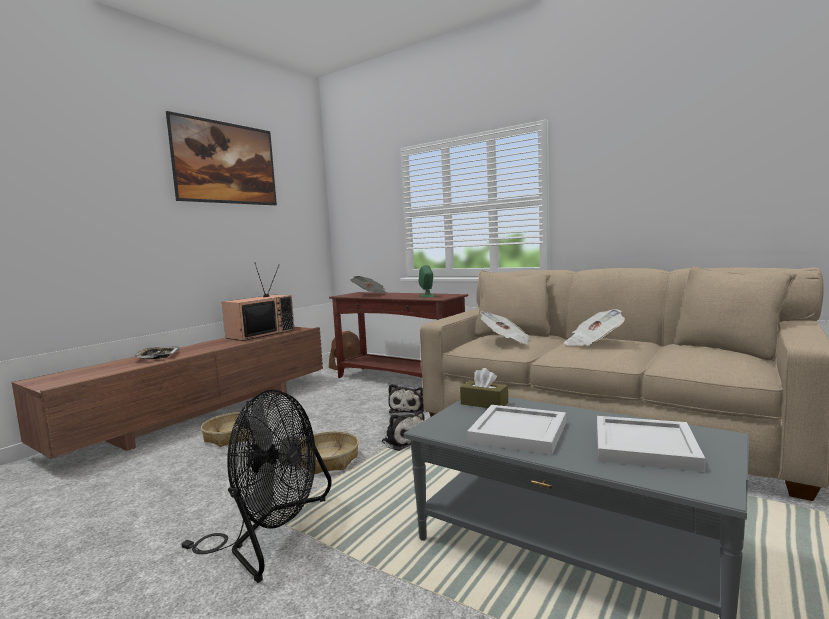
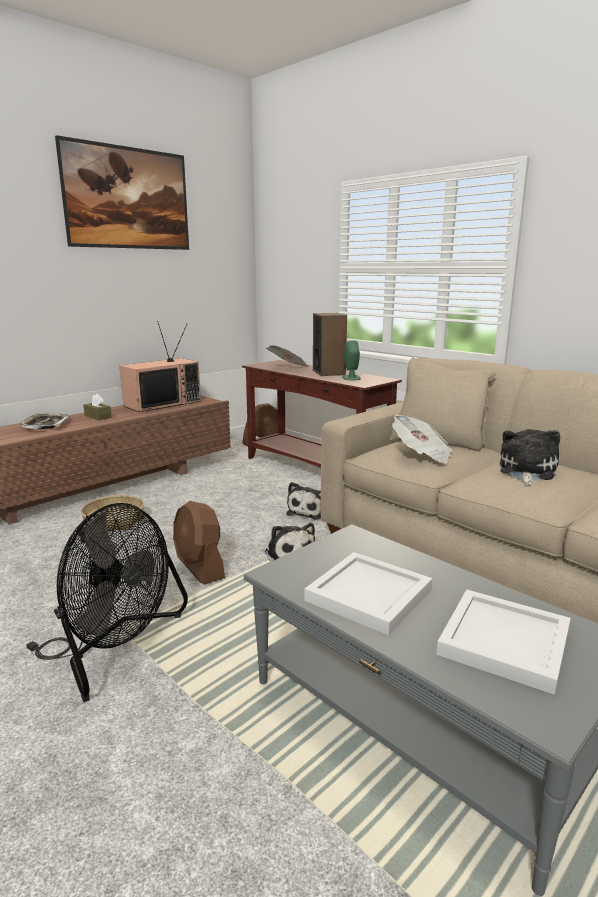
camera: 10 degrees right, 10 degrees up
basket [299,431,359,474] -> brown fan [173,501,225,585]
brown tissue box [460,368,508,408] -> brown tissue box moved to [83,394,112,420]
newspaper [564,309,625,346] -> plush toy [500,429,560,486]
none -> speaker [313,313,347,376]

